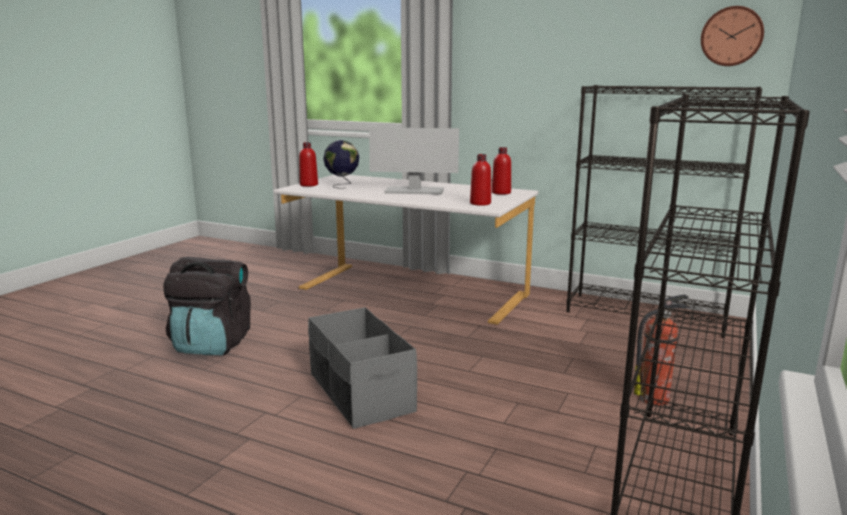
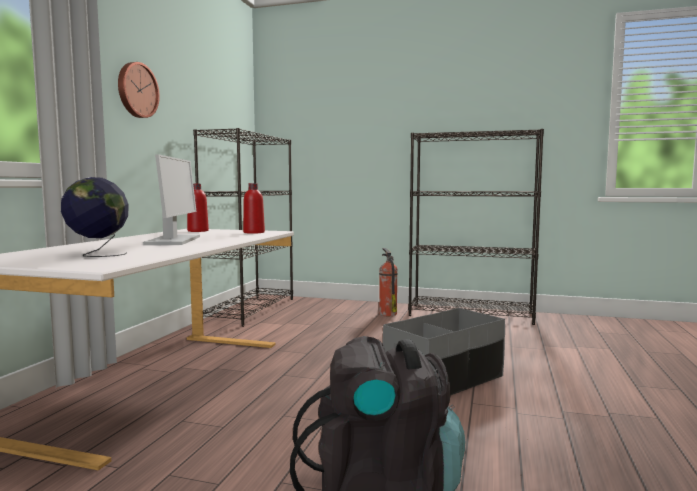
camera: 100 degrees left, 10 degrees down
red bottle [299,142,318,187] -> none
wall clock [701,6,764,66] -> wall clock moved to [118,62,160,118]

